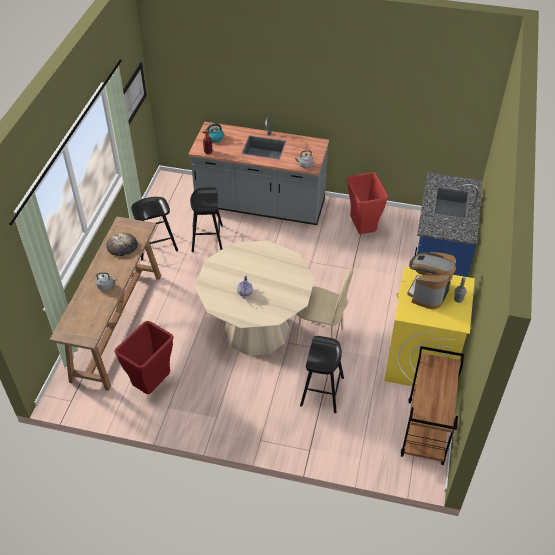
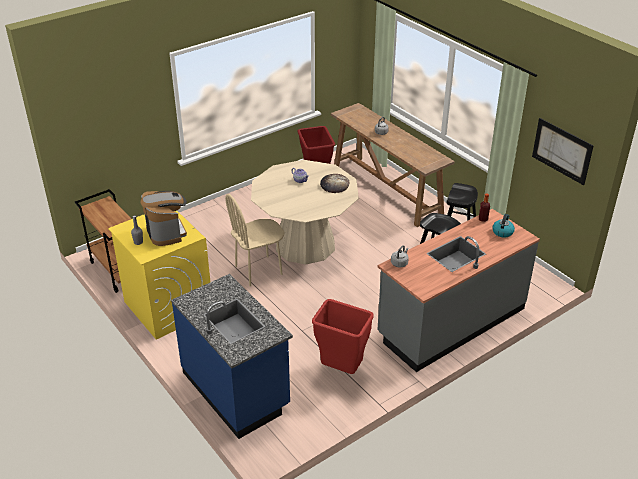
camera: 130 degrees right, 10 degrees down
bread [106,233,138,256] -> bread moved to [320,174,349,193]
black stool [300,336,344,413] -> none

